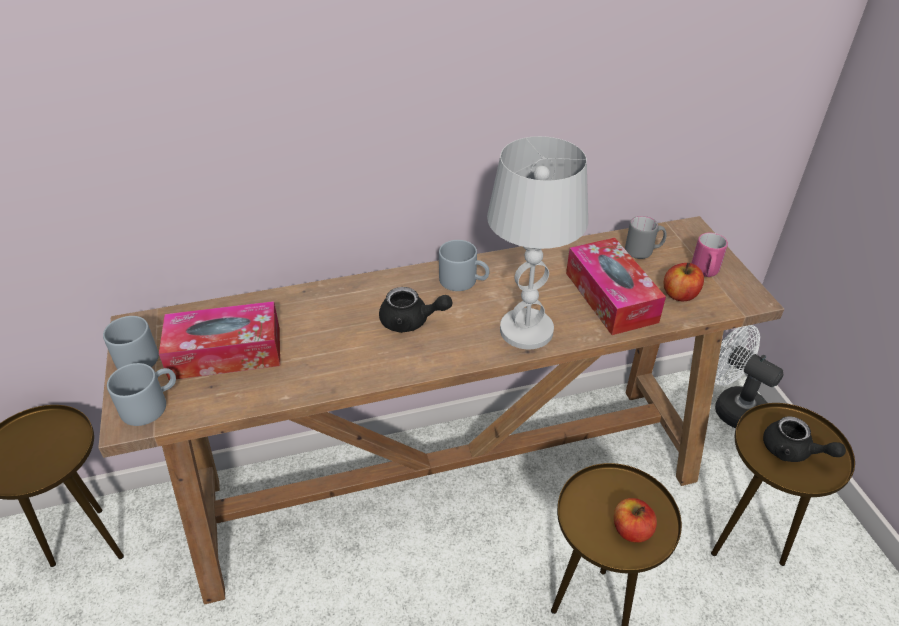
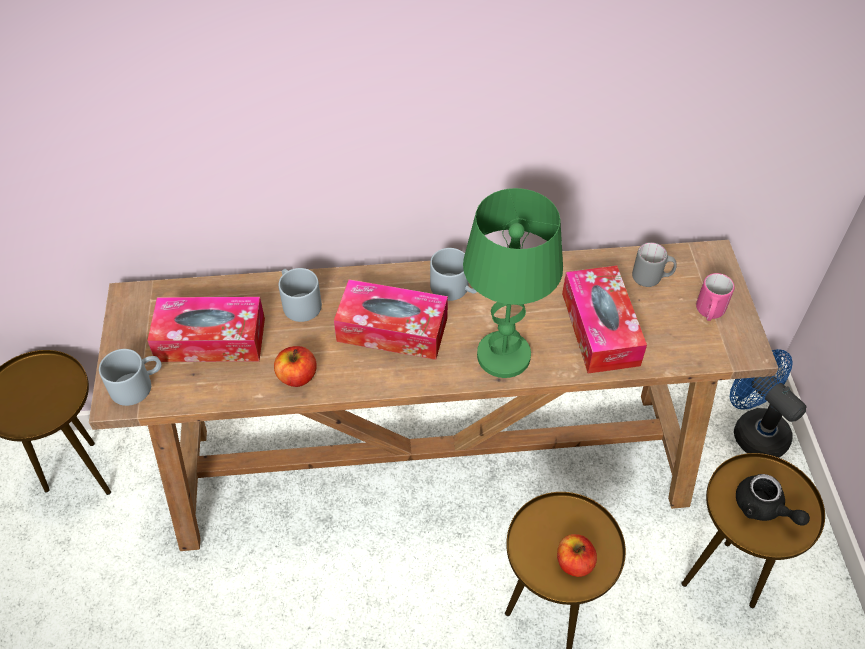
camera: 10 degrees right, 10 degrees up
grey mug [103,316,159,369] -> grey mug moved to [278,268,322,322]
black teapot [379,287,452,333] -> tissue box [334,279,448,360]
white table lamp [487,136,588,349] -> green table lamp [463,188,563,378]
apple [663,262,704,301] -> apple moved to [274,346,317,387]
white fan [715,325,784,428] -> blue fan [730,349,807,458]

